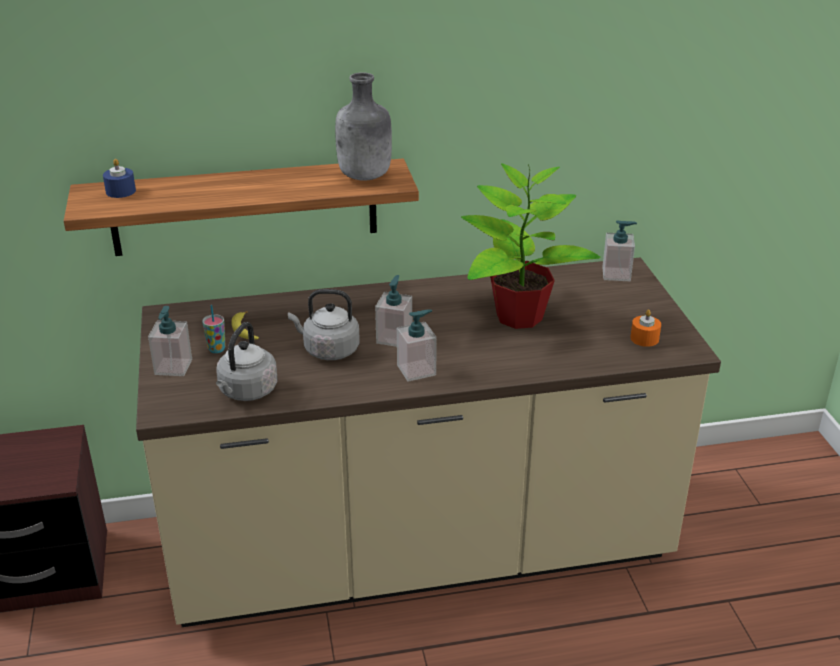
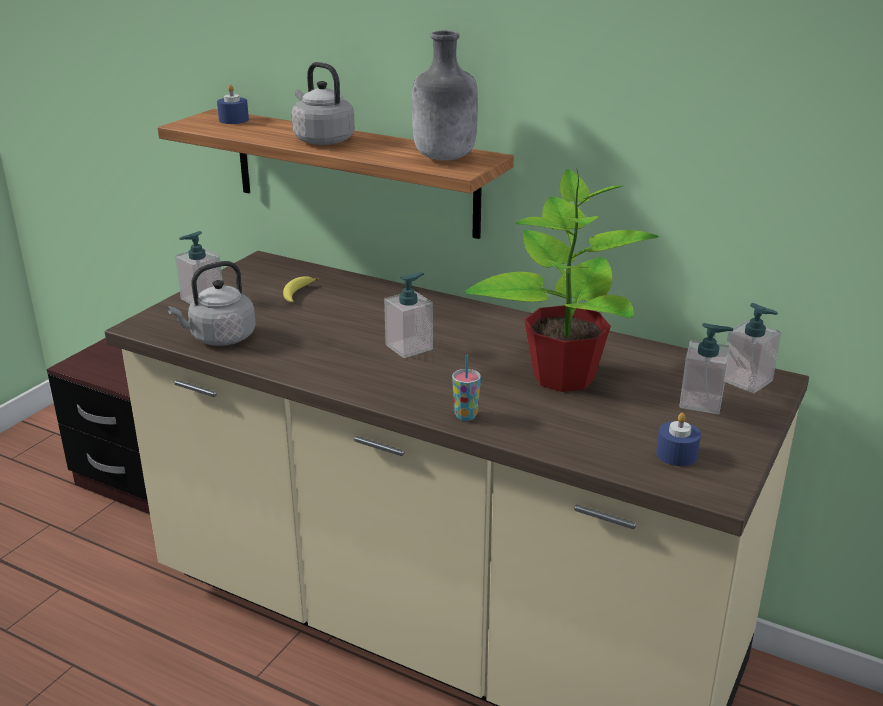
camera: 40 degrees right, 5 degrees down
cup [202,305,225,353] -> cup moved to [452,355,481,421]
grey kettle [288,289,360,360] -> grey kettle moved to [292,62,355,145]
soap dispenser [397,309,437,382] -> soap dispenser moved to [679,323,734,414]
orange candle [630,310,661,347] -> blue candle [656,413,701,466]

